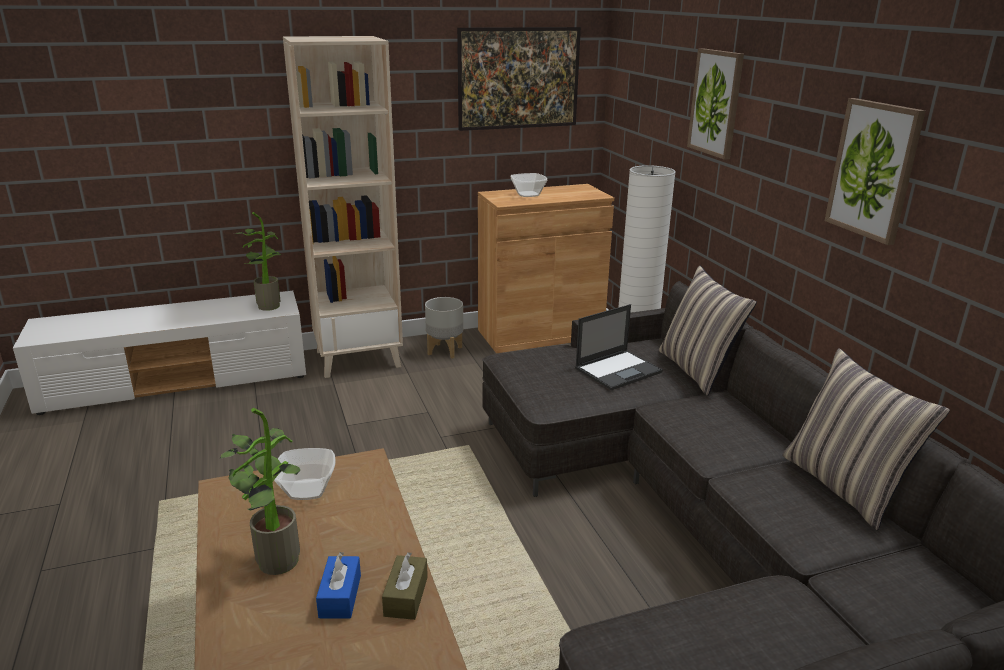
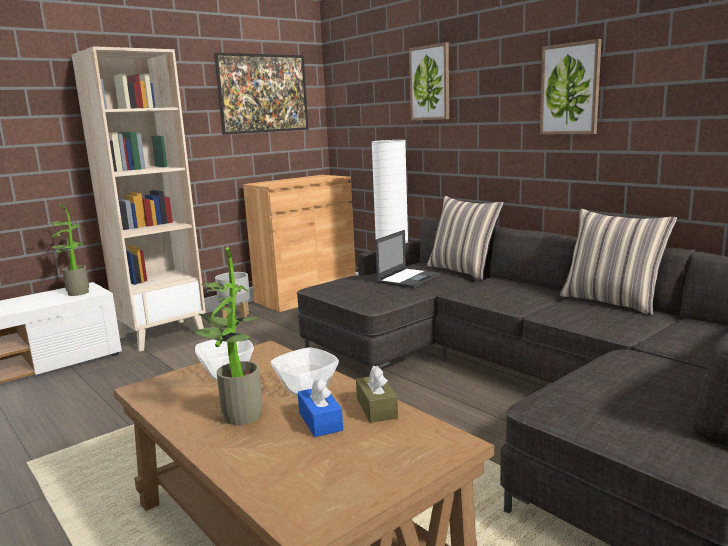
camera: 20 degrees left, 10 degrees down
bowl [510,173,547,197] -> bowl moved to [270,347,339,396]

